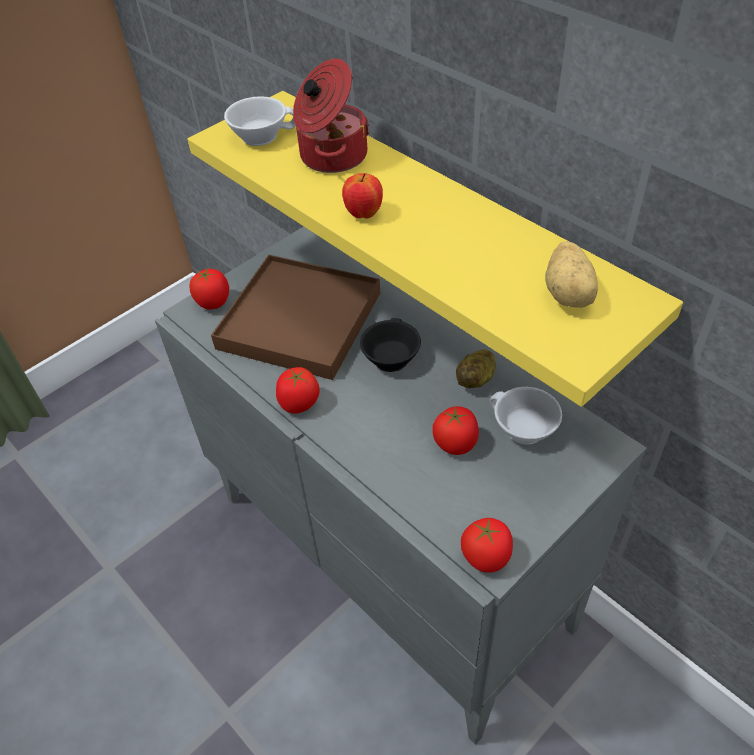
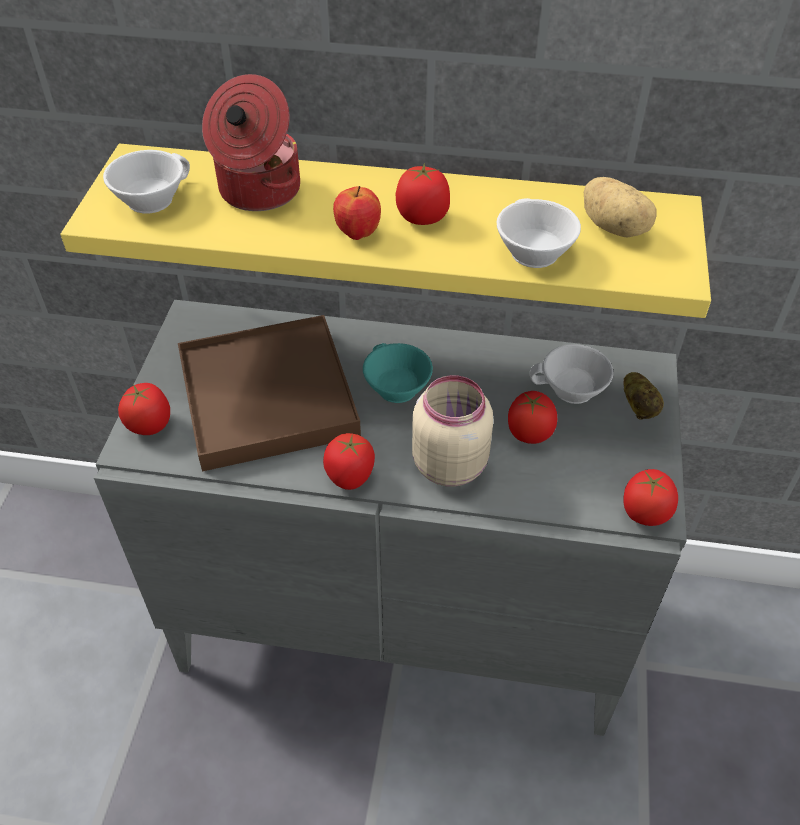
camera: 40 degrees left, 0 degrees up
black cup [360,318,421,372] -> turquoise cup [363,343,433,403]
potato [456,350,496,388] -> potato moved to [623,372,664,420]
none -> tomato [396,163,450,225]
none -> beige jar [412,375,493,487]
none -> white cup [497,198,581,268]

